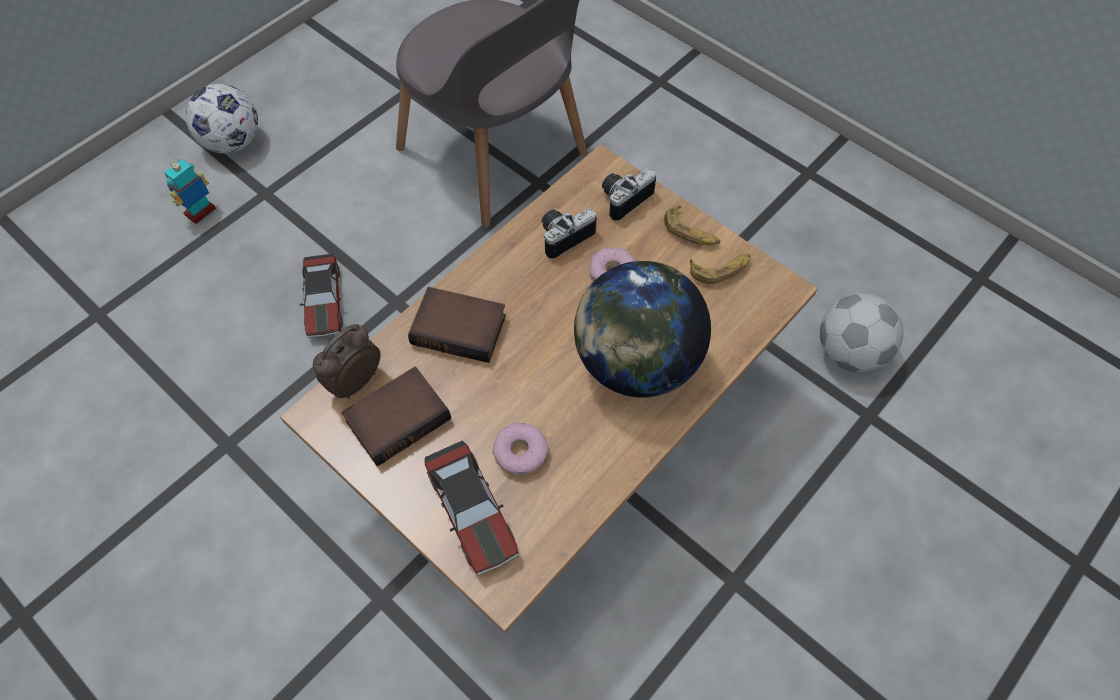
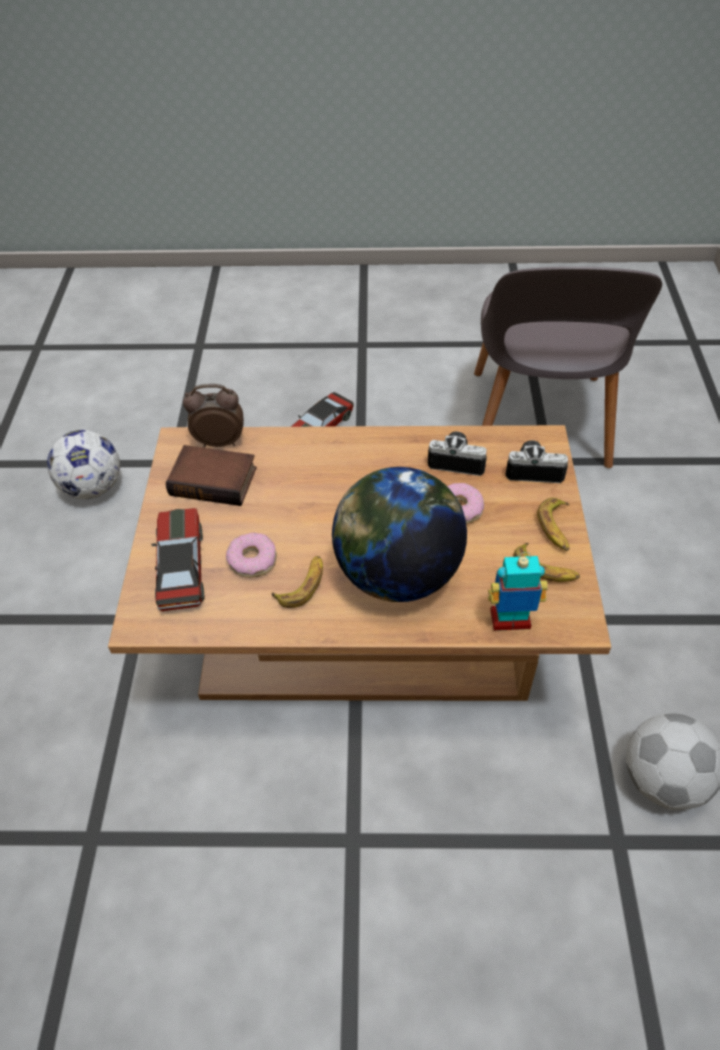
camera: 50 degrees right, 10 degrees down
toy robot [164,159,216,224] -> toy robot moved to [488,552,548,631]
football [186,84,258,154] -> football moved to [47,430,120,499]
book [408,287,506,363] -> none
toy car [424,441,519,576] -> toy car turned 150 degrees clockwise [152,508,204,611]
none -> banana [272,556,323,608]

